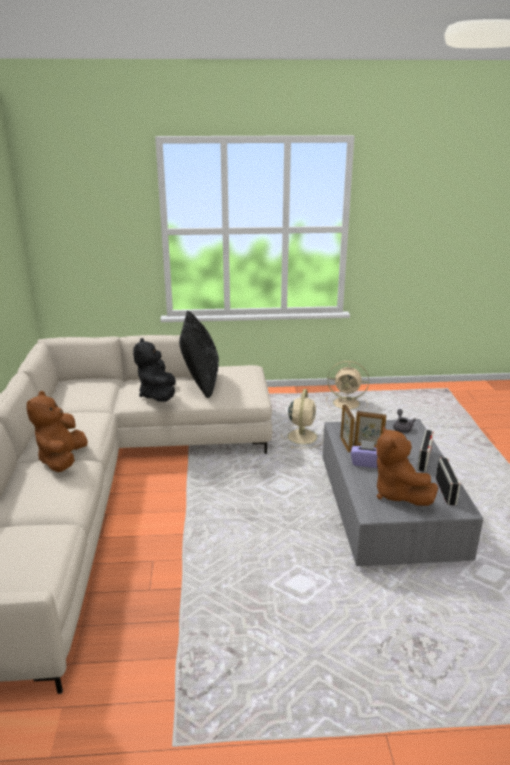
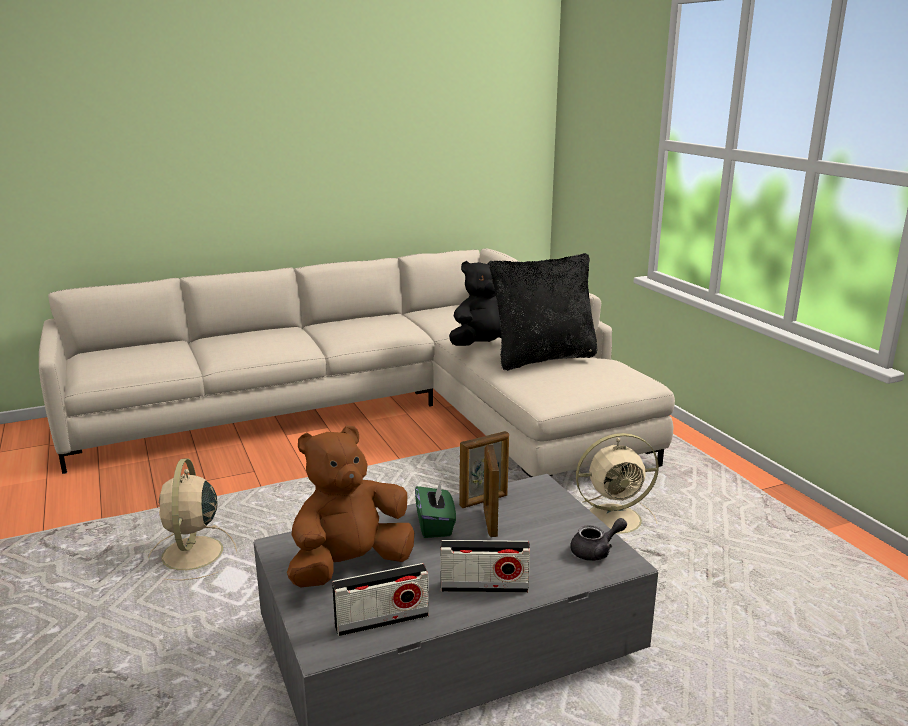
camera: 70 degrees right, 5 degrees down
brown plush toy [26,391,88,472] -> none
beige fan [326,361,369,412] -> beige fan moved to [148,458,237,580]
purple tissue box [351,440,378,468] -> green tissue box [415,481,456,538]

